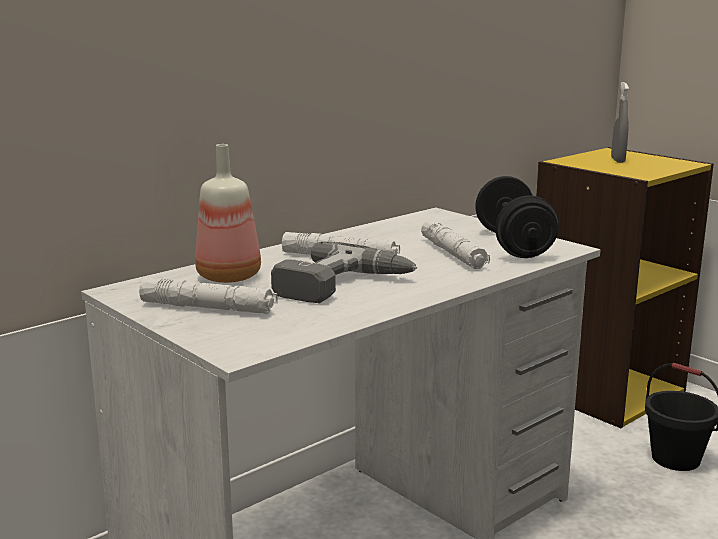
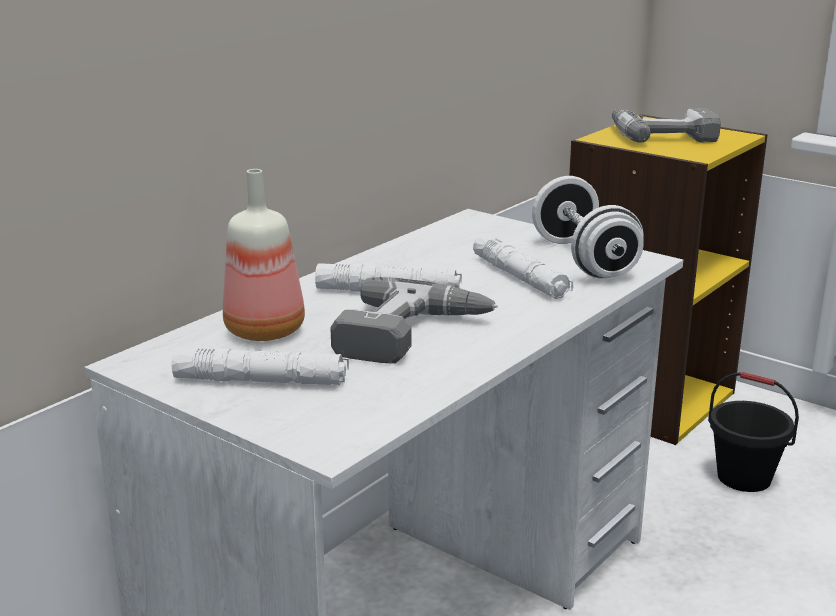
camera: 10 degrees left, 5 degrees up
black dumbbell [475,176,559,258] -> white dumbbell [532,176,644,279]
grey spray bottle [611,82,629,163] -> power drill [612,108,721,143]

